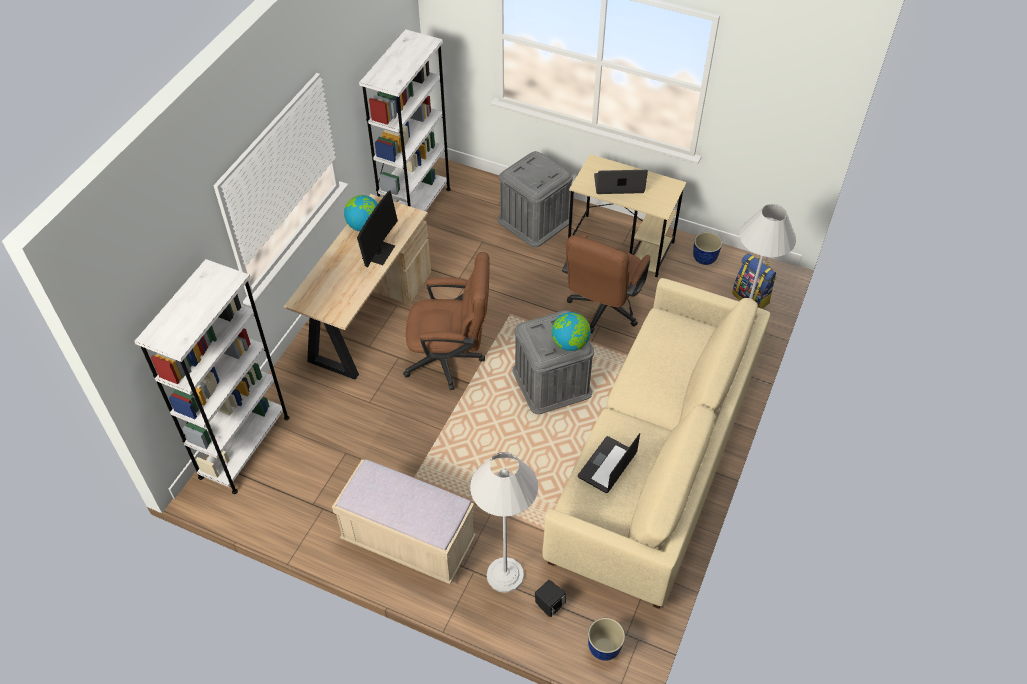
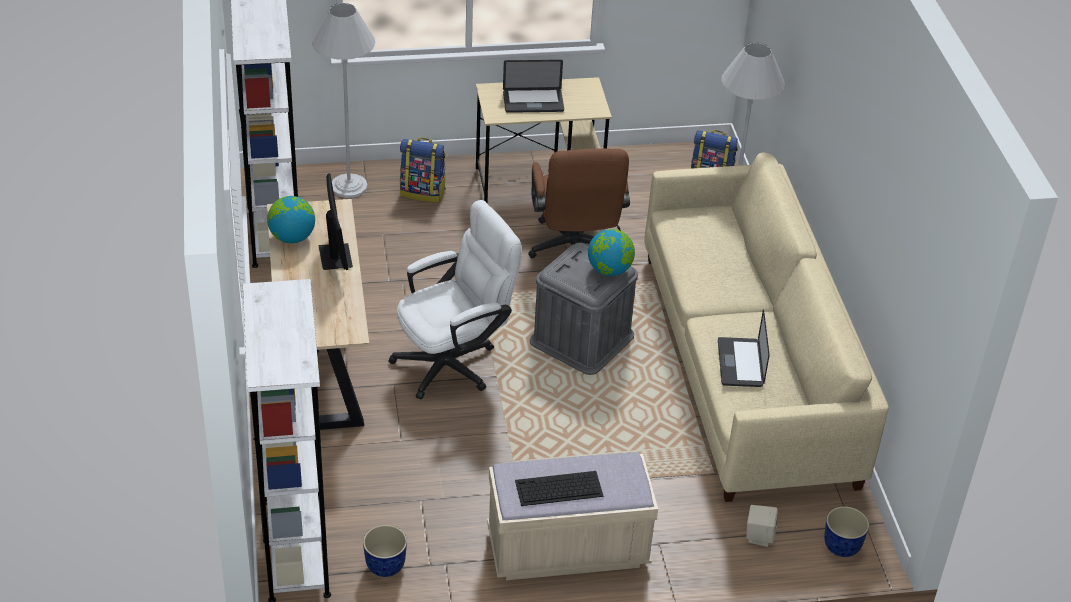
camera: 35 degrees left, 10 degrees down
brown office chair [403,252,490,390] -> white office chair [389,200,522,399]
white floor lamp [470,452,538,593] -> white floor lamp moved to [312,3,375,198]
grey storage box [498,151,573,247] -> backpack [400,138,446,203]
black speaker [535,580,566,617] -> beige speaker [746,505,778,547]
laptop [594,170,648,194] -> laptop turned 150 degrees counterclockwise [503,60,564,113]
planter [693,232,722,265] -> planter moved to [363,525,407,577]
none -> keyboard [515,471,604,506]

